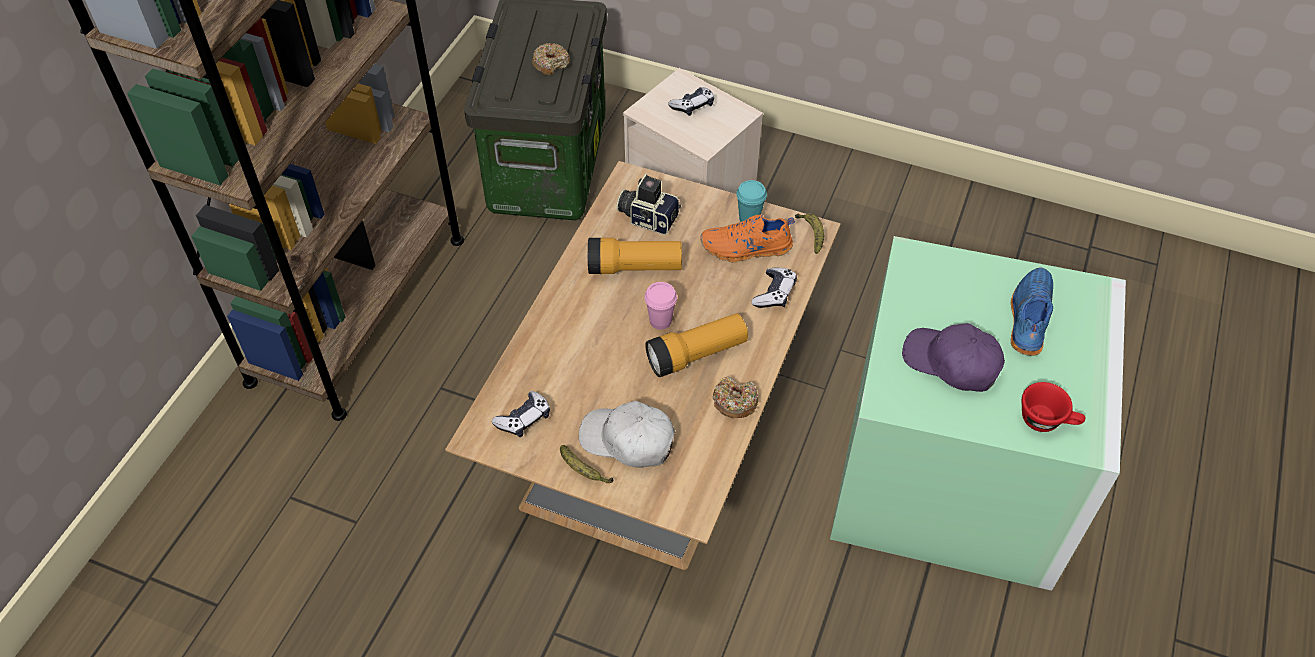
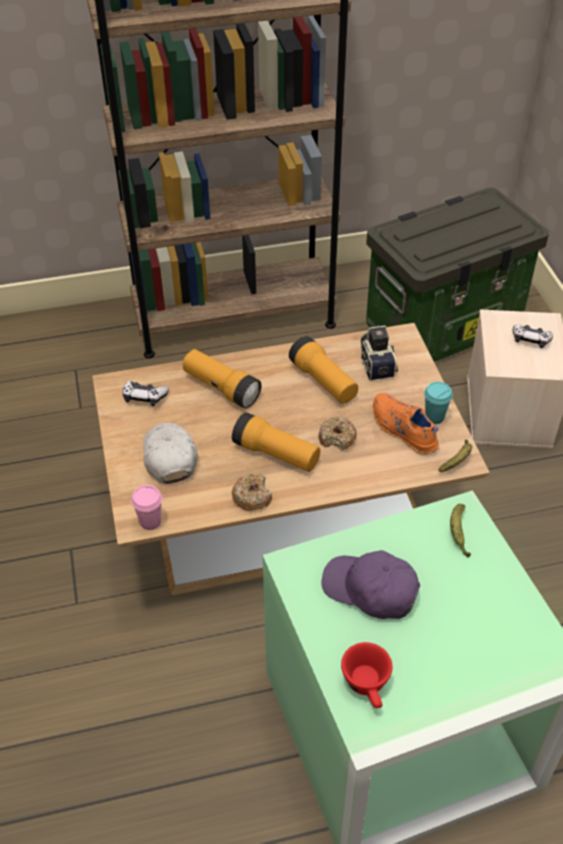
camera: 55 degrees right, 5 degrees down
donut [532,43,570,75] -> donut moved to [318,417,357,450]
banana [560,445,613,483] -> banana moved to [450,504,471,558]
pink cup [644,282,677,330] -> pink cup moved to [131,485,163,530]
game controller [751,268,797,308] -> none
purple cap [902,323,1005,392] -> purple cap turned 60 degrees counterclockwise [321,550,420,619]
blue shoe [1010,267,1053,356] -> none
none -> flashlight [183,349,262,408]

